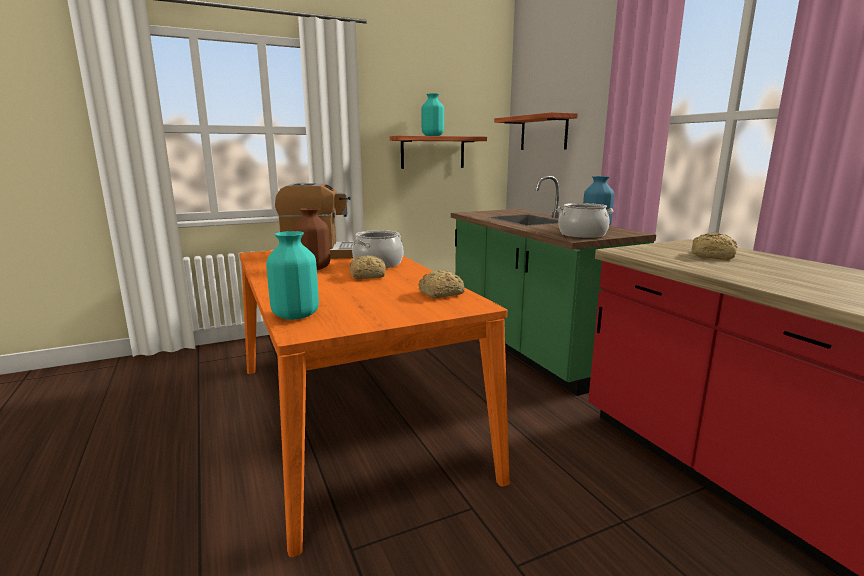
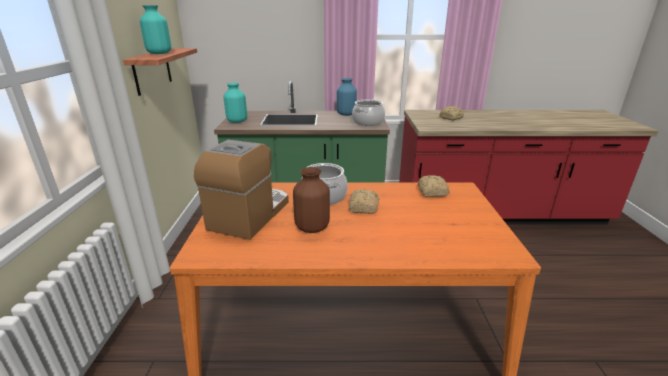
camera: 65 degrees left, 10 degrees up
turquoise vase [266,231,319,320] -> turquoise vase moved to [224,83,247,123]
shelf [494,112,578,150] -> none

